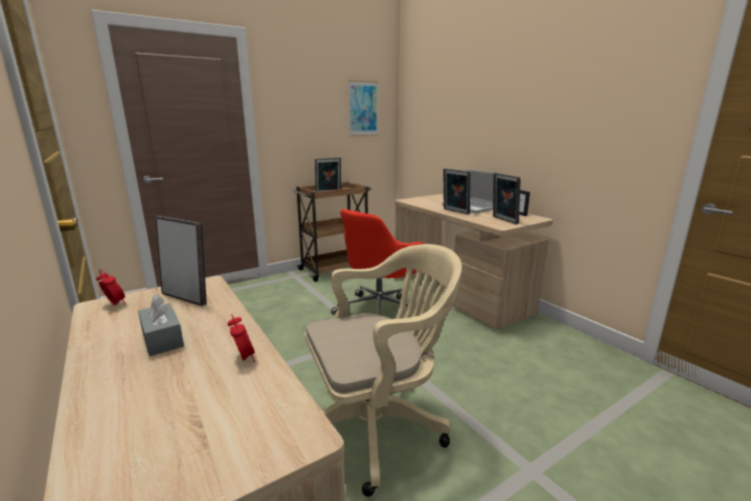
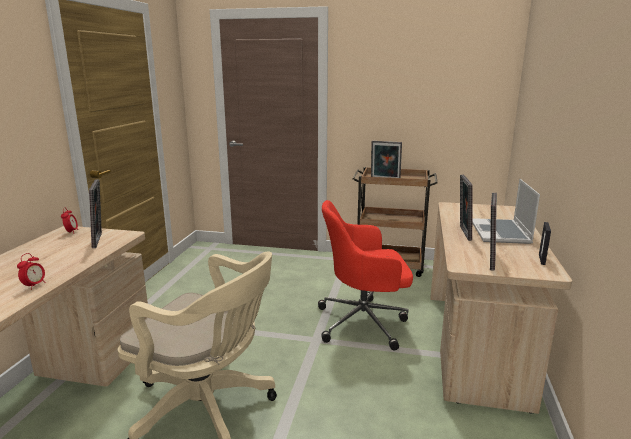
camera: 45 degrees right, 0 degrees up
grey tissue box [138,294,184,356] -> none
picture [348,80,378,136] -> none

